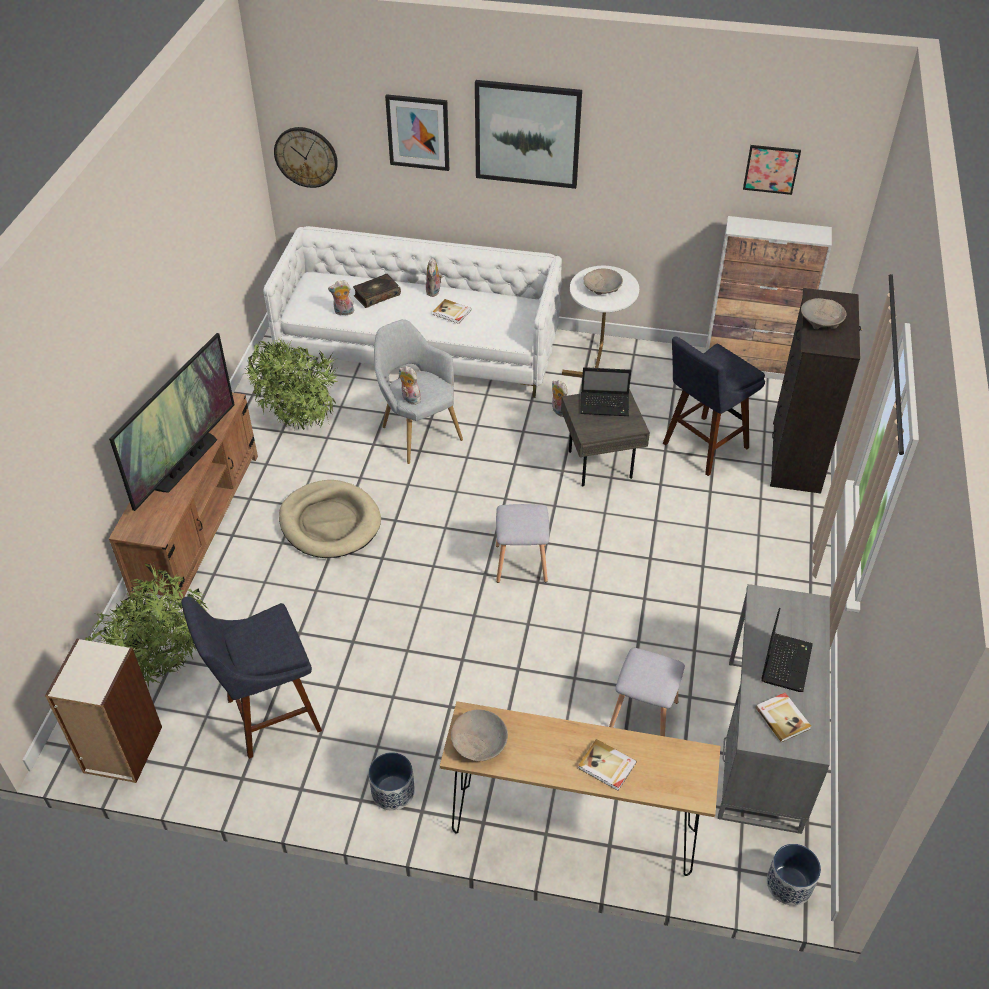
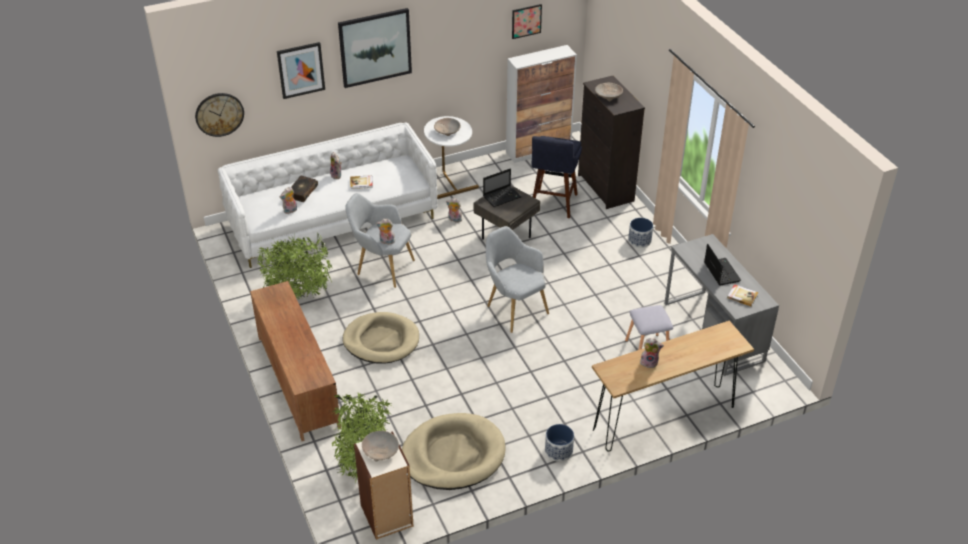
camera: 35 degrees left, 5 degrees down
television [109,333,235,511] -> none
blue stool [181,597,322,759] -> beige dog bed [402,413,506,490]
beige bowl [451,709,508,761] -> beige bowl moved to [362,431,399,462]
grey stool [496,504,549,583] -> grey armchair [486,226,549,333]
book [578,739,637,791] -> none
planter [767,844,821,906] -> planter moved to [628,218,653,248]
none -> plush toy [640,338,664,368]

